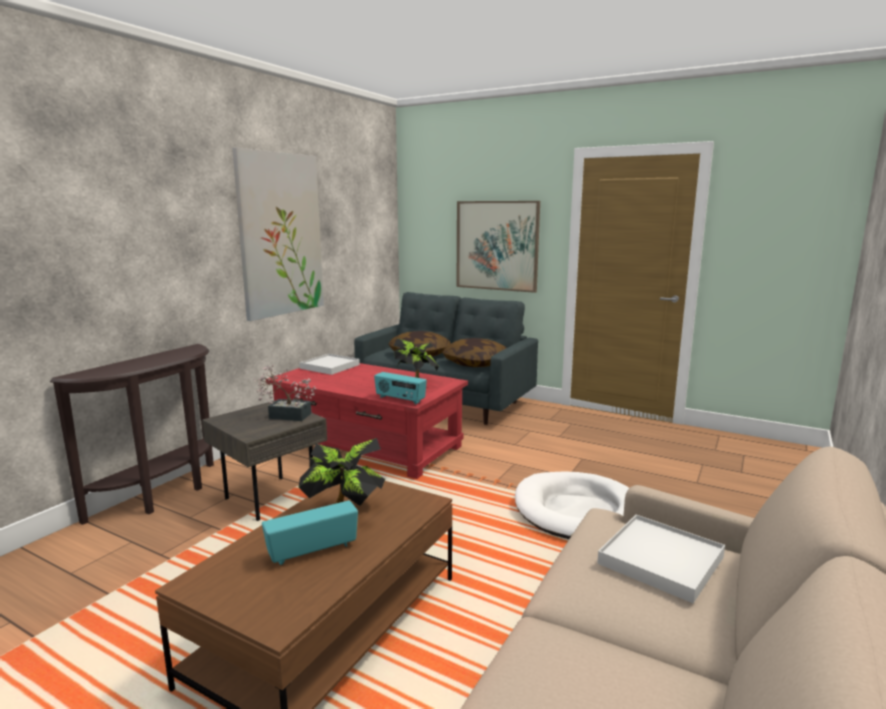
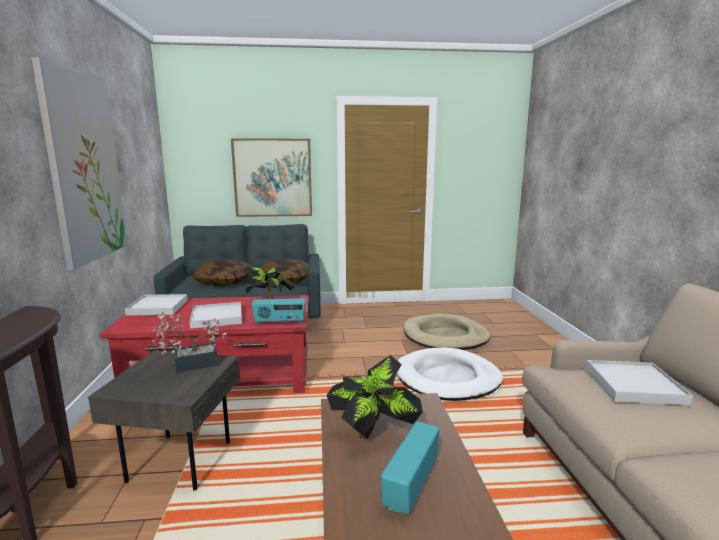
camera: 35 degrees left, 0 degrees up
none -> white tray [189,302,242,329]
none -> beige dog bed [403,314,490,350]

